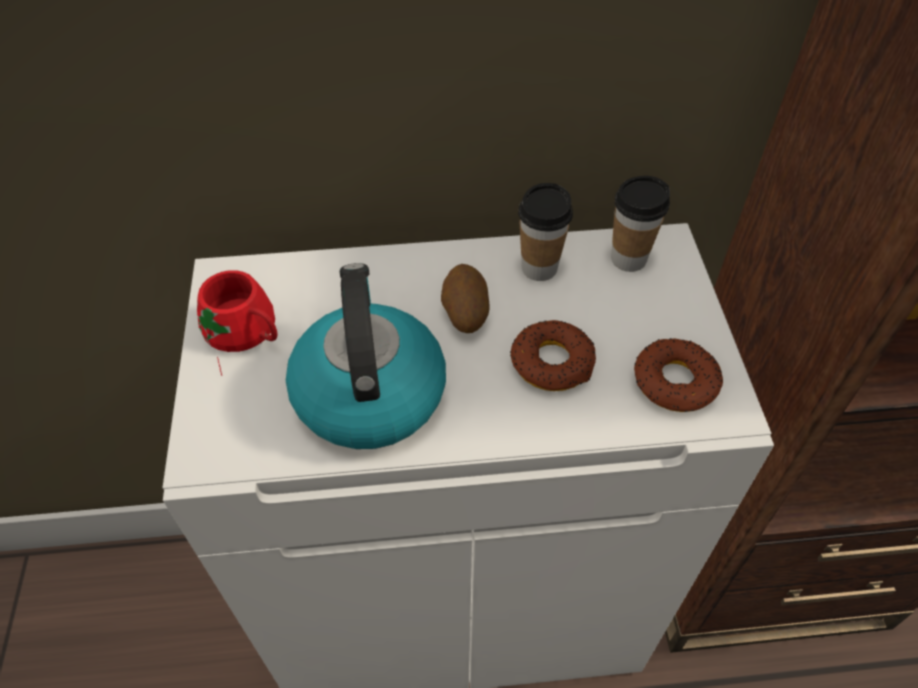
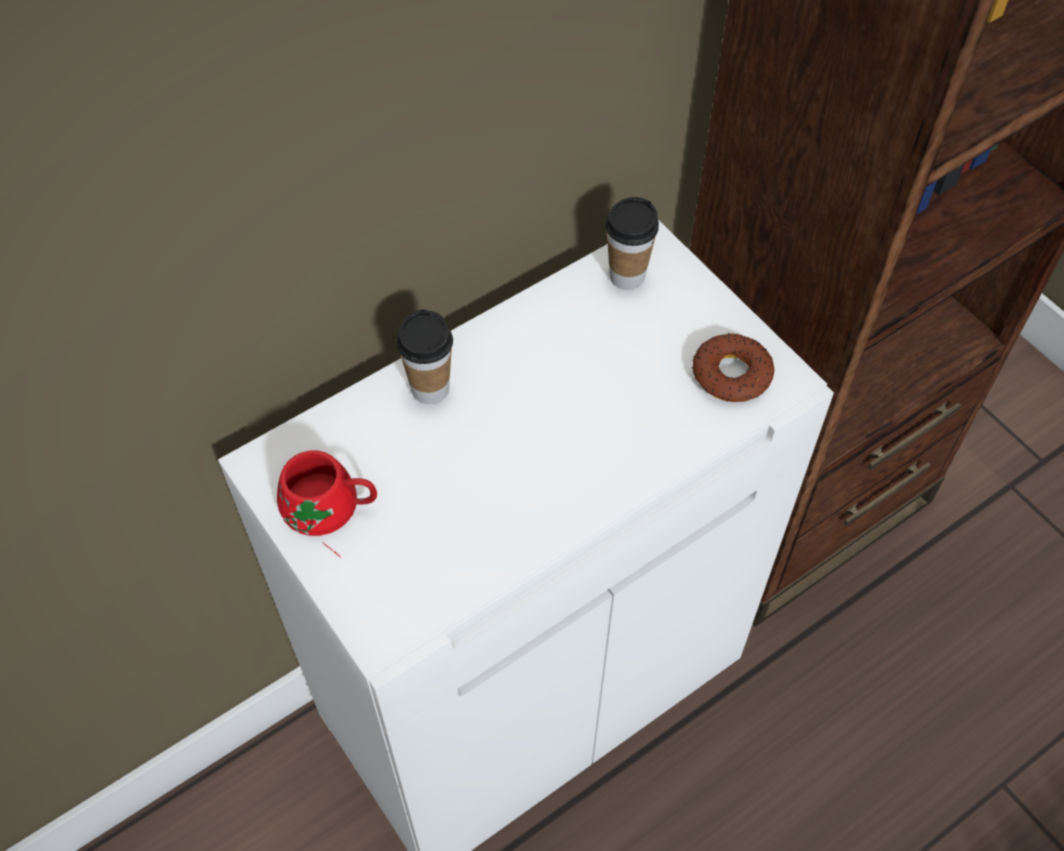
camera: 30 degrees left, 5 degrees up
kettle [286,263,446,449] -> none
potato [441,264,490,333] -> none
donut [510,320,596,391] -> none
cup [518,183,573,281] -> cup moved to [397,309,453,404]

